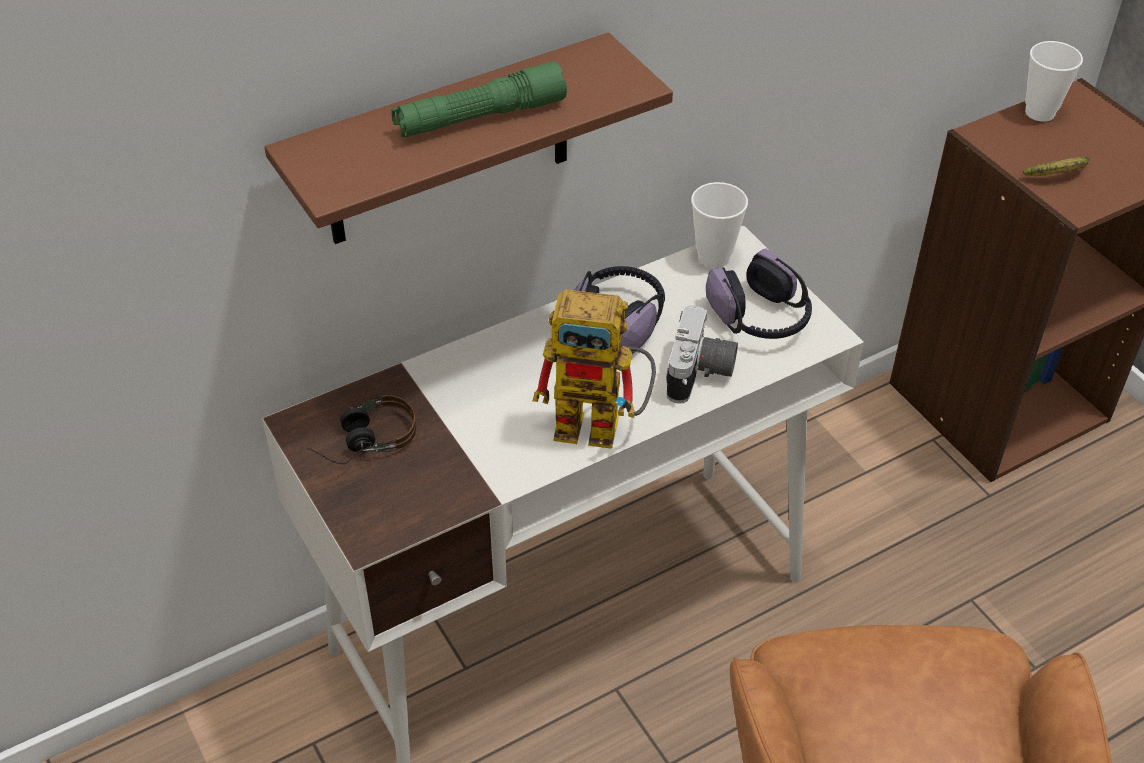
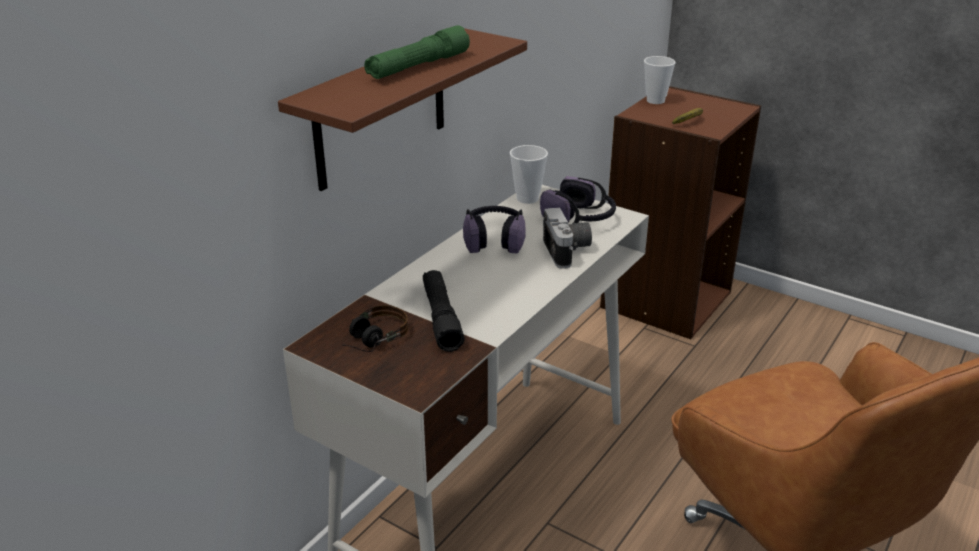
camera: 25 degrees left, 15 degrees down
toy robot [532,289,656,449] -> none
none -> black flashlight [423,270,464,352]

